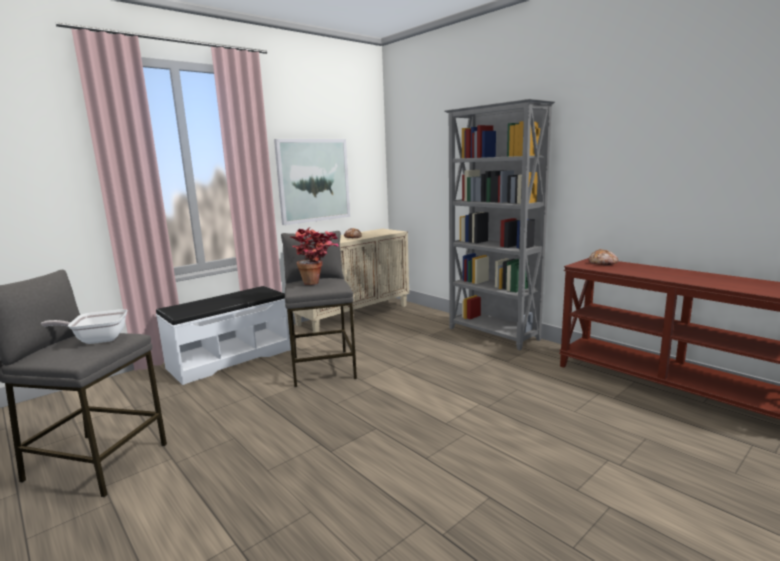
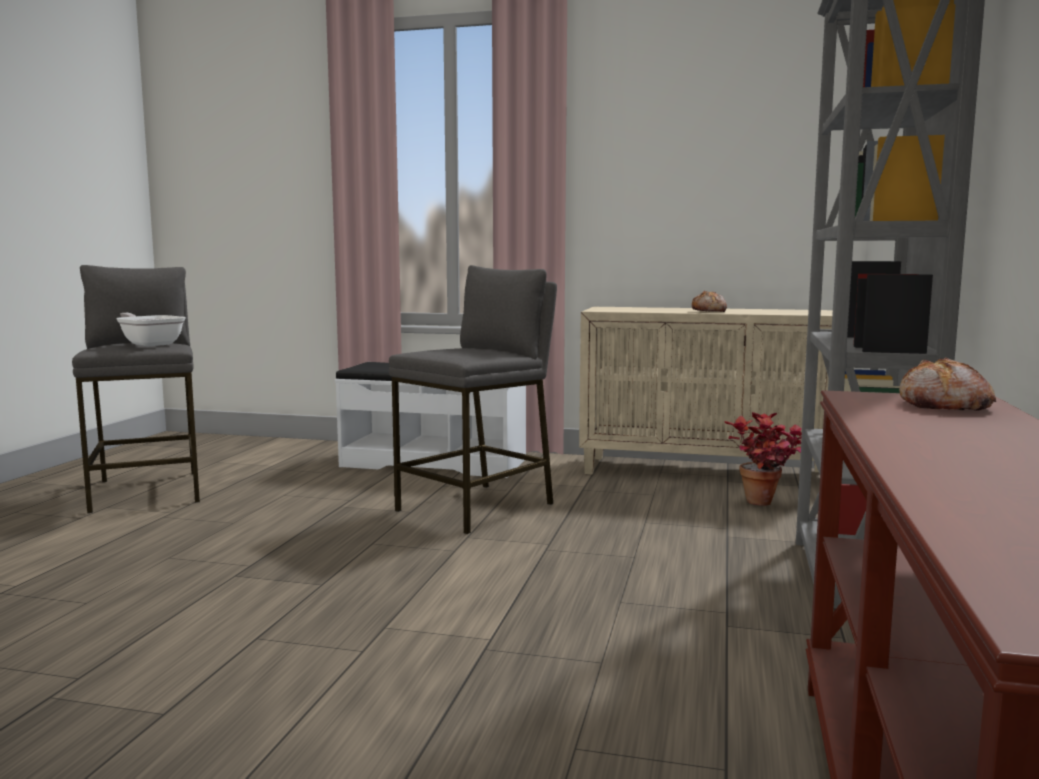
camera: 55 degrees right, 5 degrees down
picture [274,139,350,225] -> none
potted plant [290,227,339,285] -> potted plant moved to [724,412,802,506]

